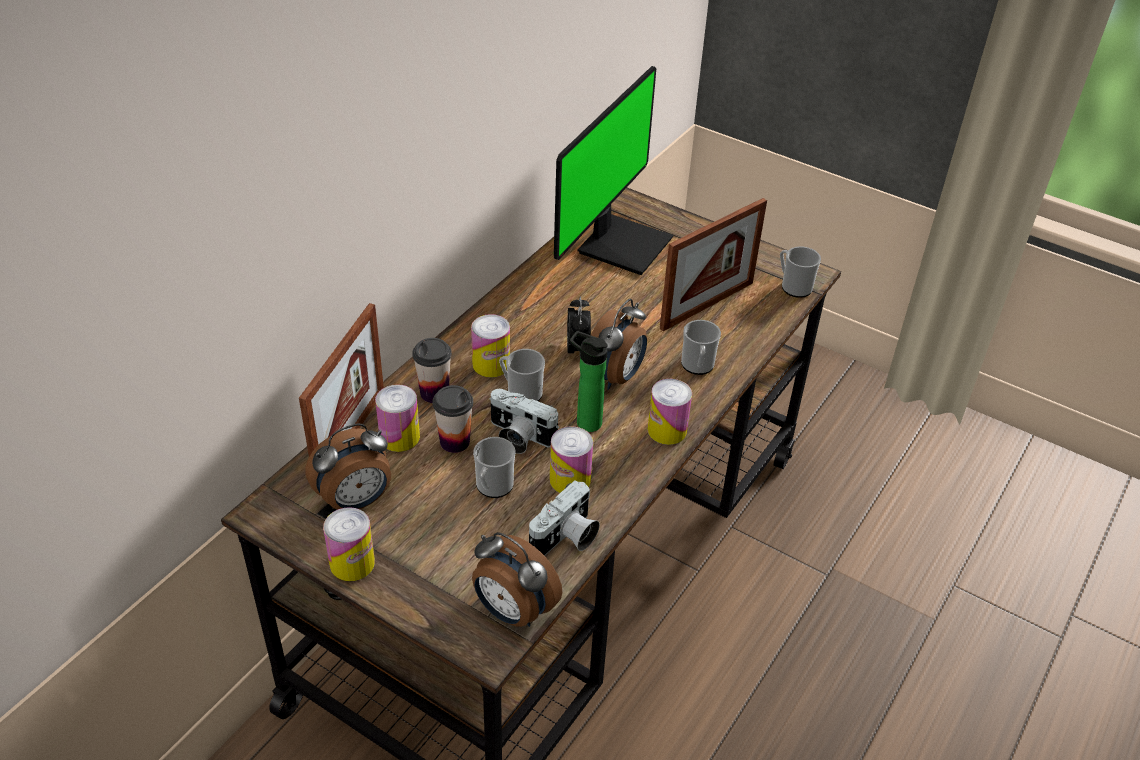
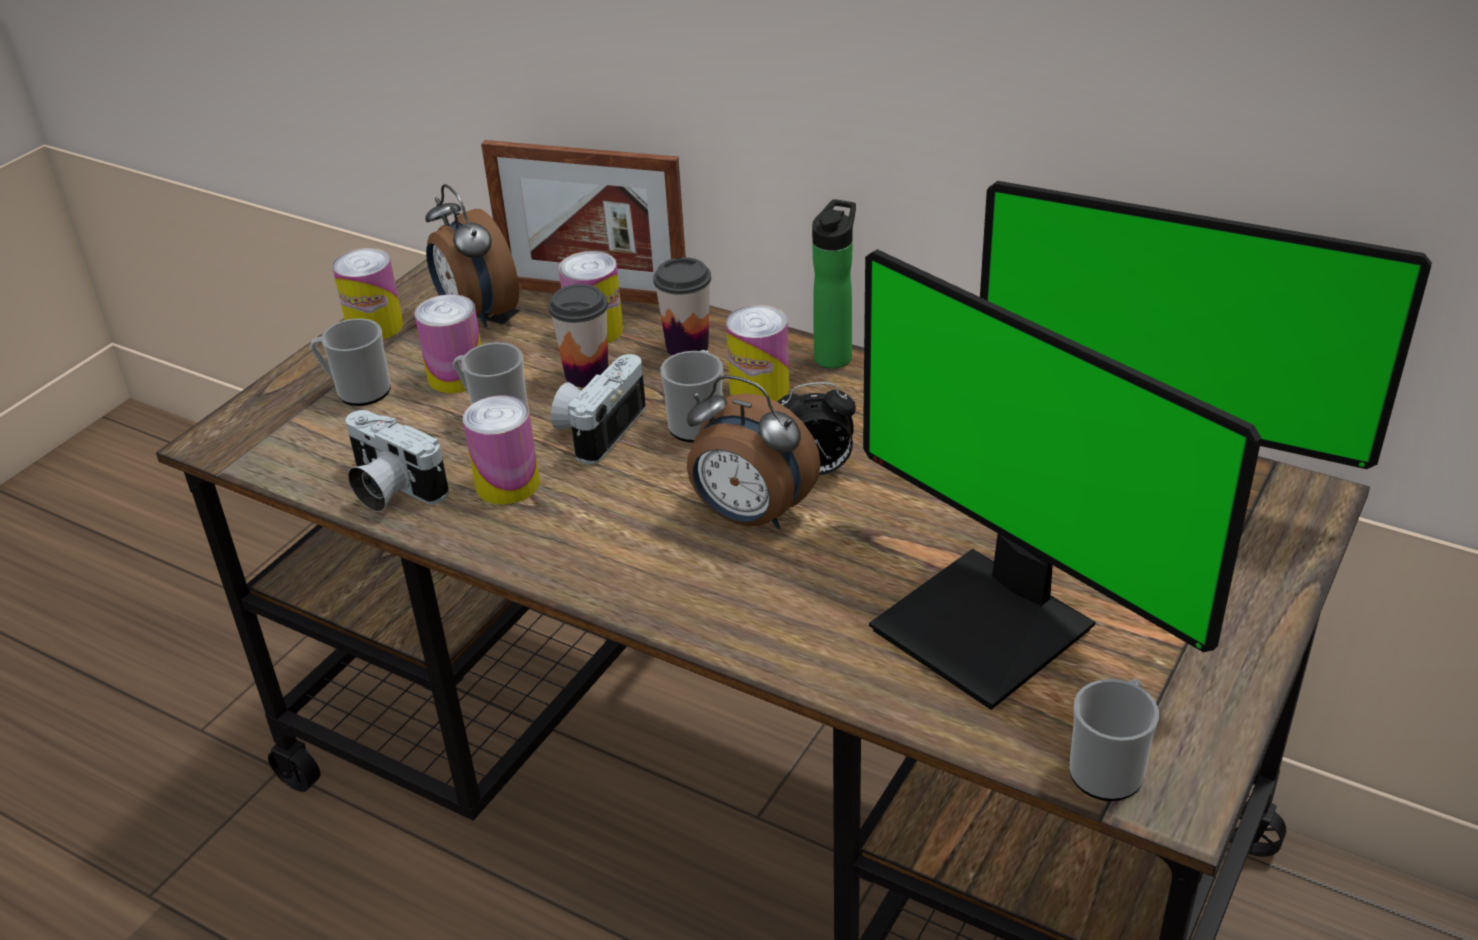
camera: 90 degrees right, 5 degrees down
alarm clock [472,532,563,627] -> none
bottle [570,331,608,432] -> bottle moved to [812,199,856,369]
can [648,379,692,445] -> can moved to [415,294,481,393]
picture frame [660,198,767,331] -> monitor [863,249,1262,710]
mug [681,320,721,375] -> mug moved to [310,318,391,406]

